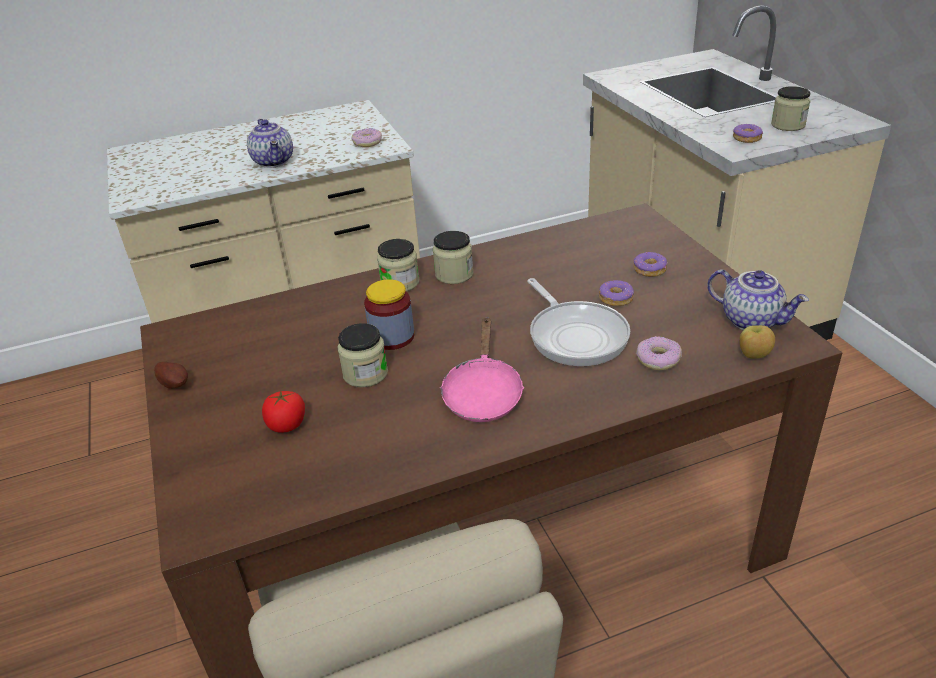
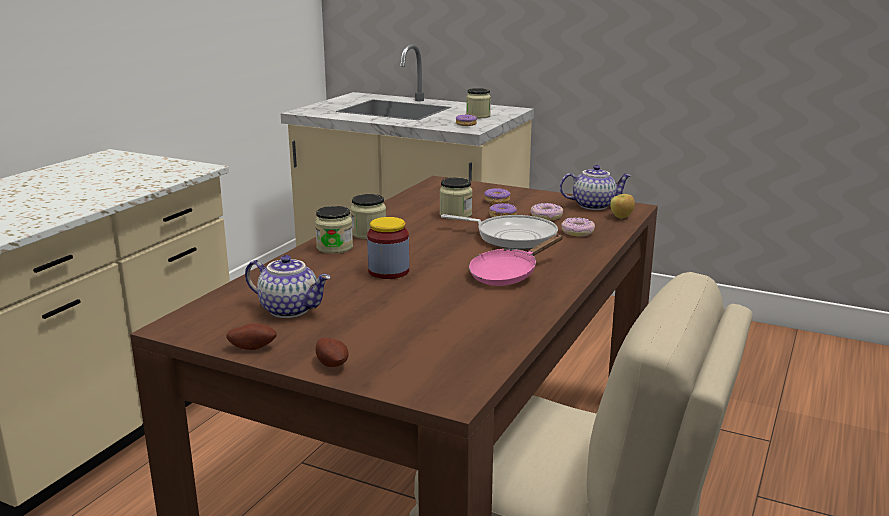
camera: 45 degrees left, 15 degrees down
teapot [247,119,293,168] -> teapot moved to [245,255,331,318]
tomato [262,391,305,433] -> none
jar [337,323,388,387] -> jar moved to [440,178,472,220]
donut [351,128,382,147] -> donut moved to [530,203,563,220]
pink frying pan [440,317,524,422] -> pink frying pan turned 90 degrees clockwise [469,234,563,286]
none -> potato [315,338,349,367]

